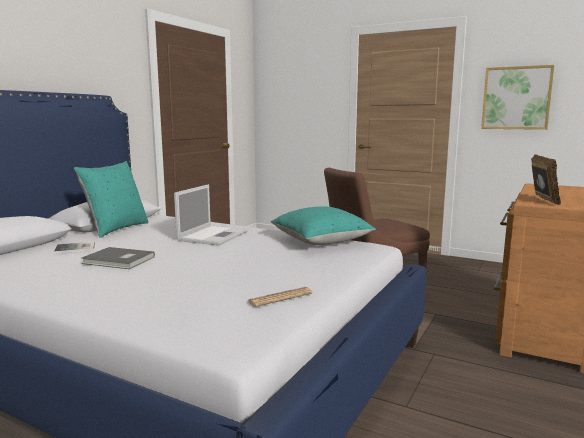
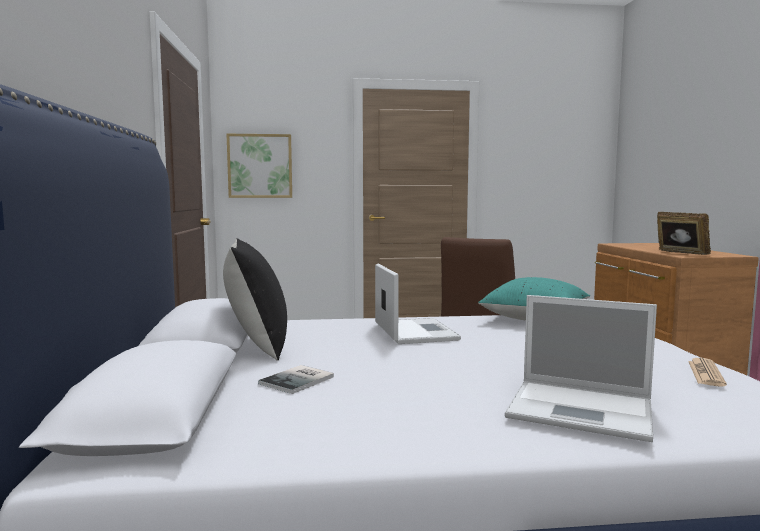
camera: 35 degrees left, 5 degrees down
turquoise pillow [74,161,149,238] -> black pillow [223,238,287,361]
grey book [81,247,155,269] -> none
picture [481,65,555,130] -> picture moved to [227,134,292,198]
none -> laptop [505,295,657,442]

